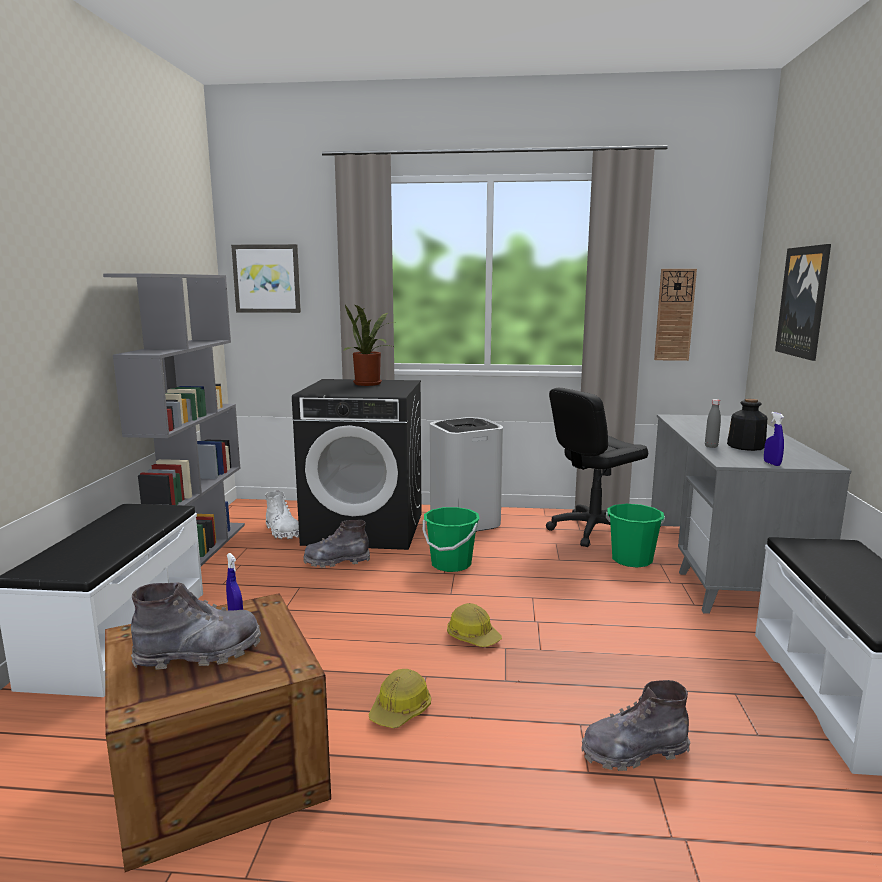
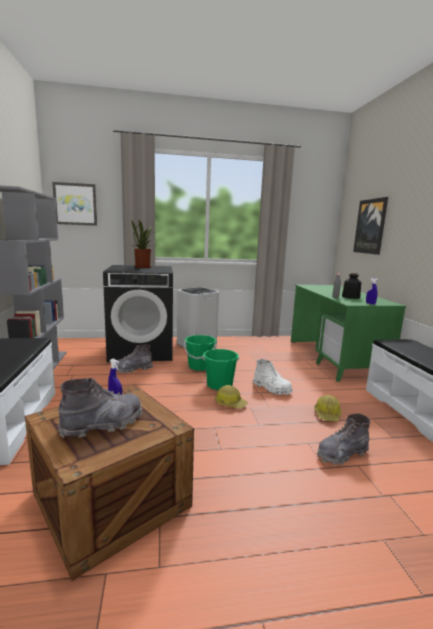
camera: 15 degrees left, 0 degrees up
white boot [265,491,299,539] -> white boot moved to [253,359,293,395]
hard hat [369,669,431,728] -> hard hat moved to [314,395,342,422]
black office chair [546,388,648,547] -> none
green bucket [606,504,665,568] -> green bucket moved to [203,349,239,390]
grey desk [651,414,851,614] -> green desk [291,285,406,382]
wall clock [654,269,697,361] -> none

